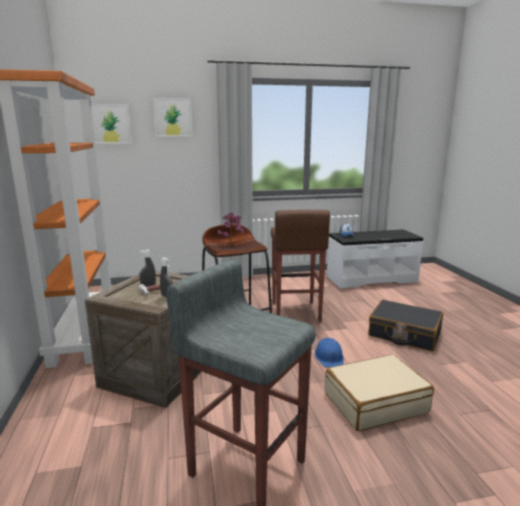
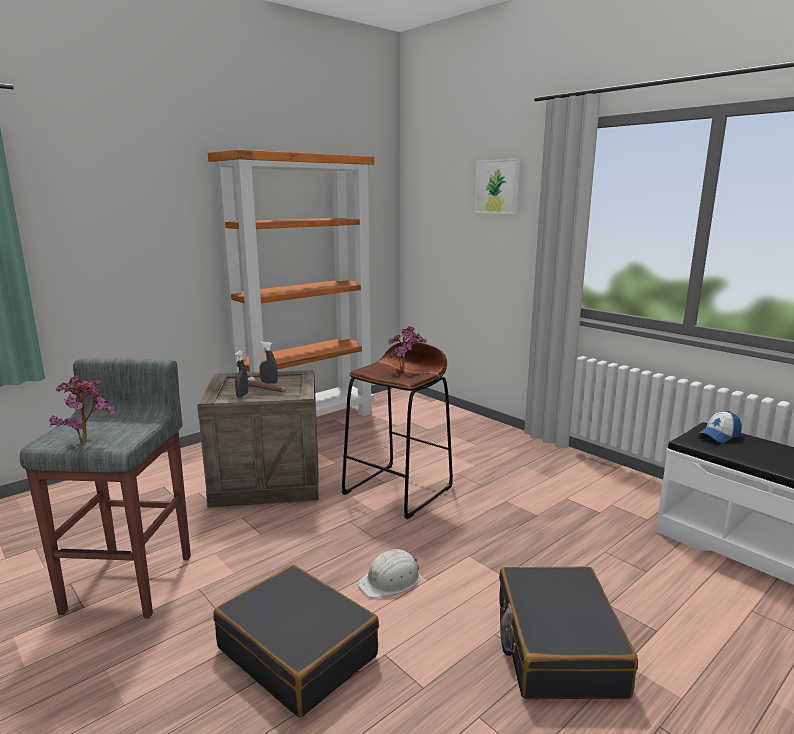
camera: 60 degrees right, 0 degrees up
picture [91,105,132,144] -> none
brown stool [271,210,330,322] -> none
blue hard hat [314,338,344,368] -> white hard hat [357,549,420,598]
beige suitcase [325,354,434,431] -> black suitcase [213,564,379,717]
none -> potted plant [49,376,115,443]

